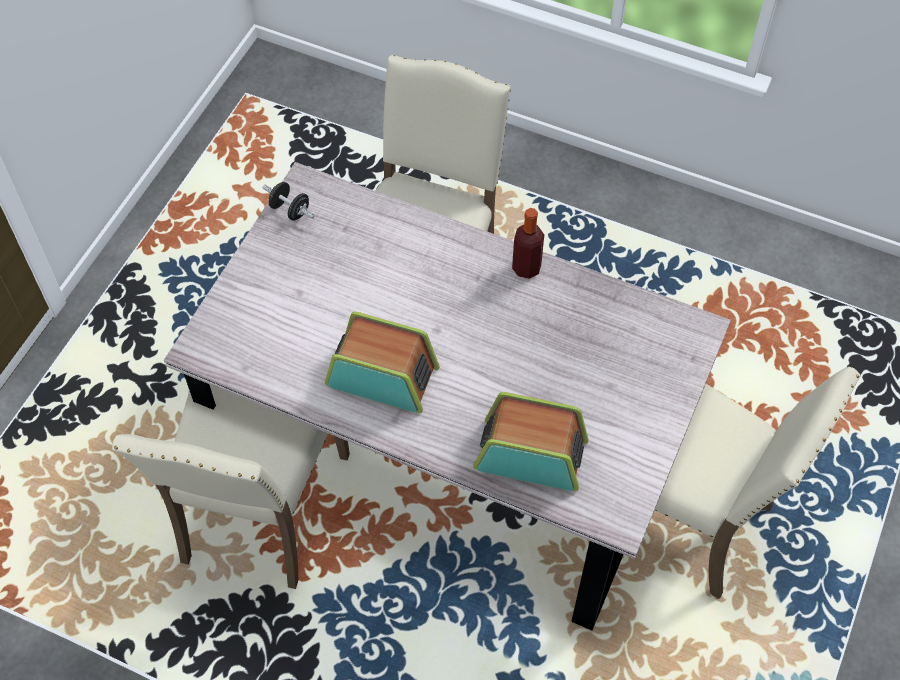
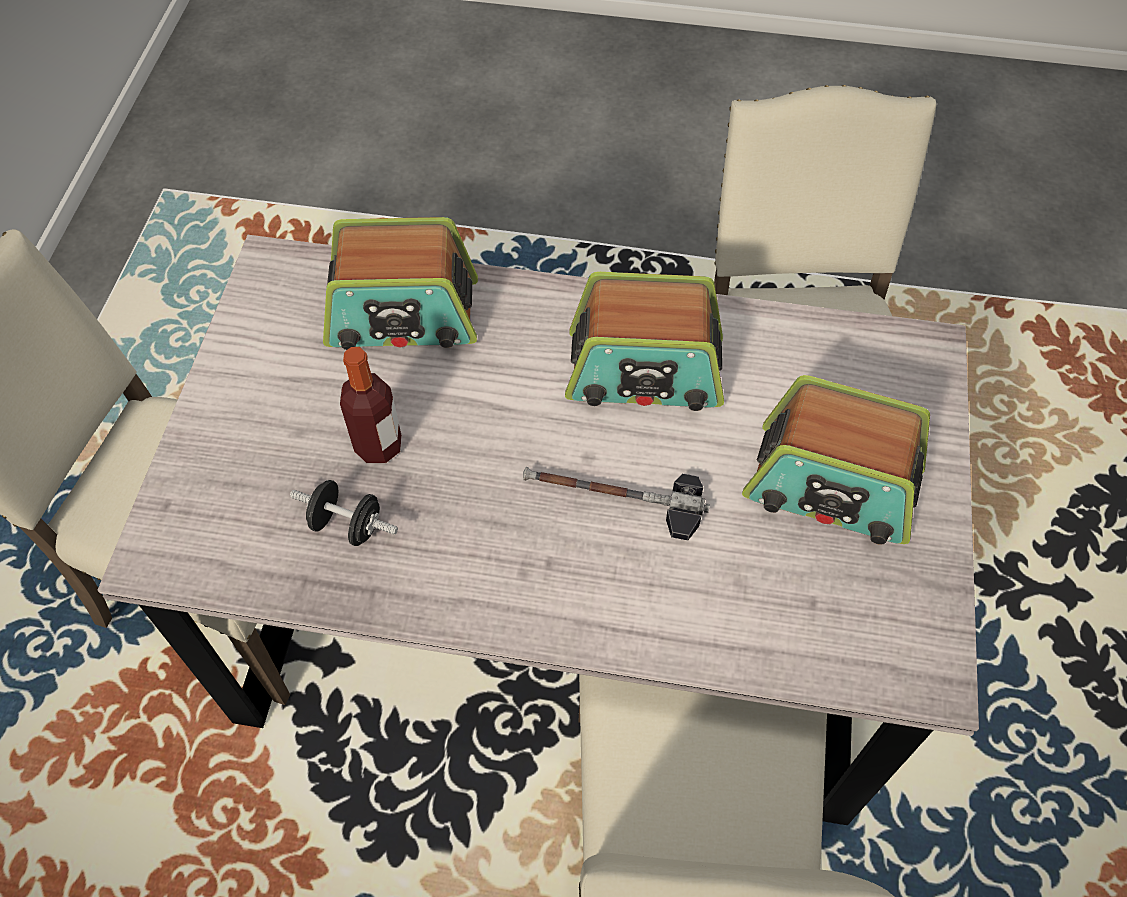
camera: 165 degrees right, 0 degrees up
black dumbbell [262,182,315,221] -> black dumbbell moved to [290,480,398,546]
bottle [512,208,544,279] -> bottle moved to [340,347,402,463]
none -> hammer [523,467,710,540]
none -> radio [742,375,930,545]

